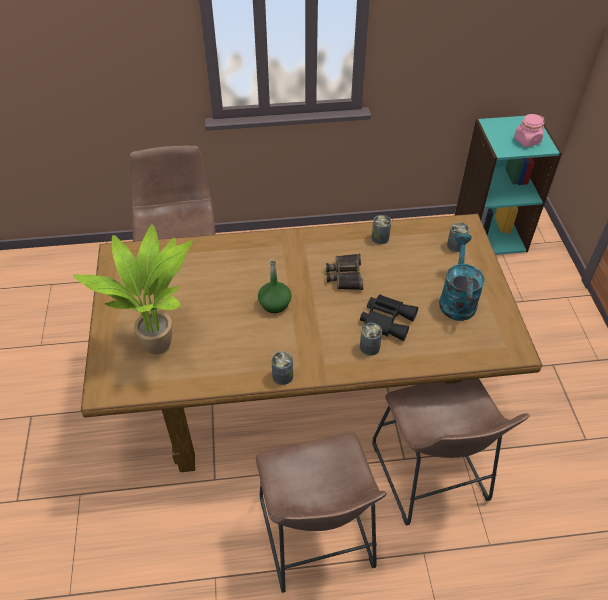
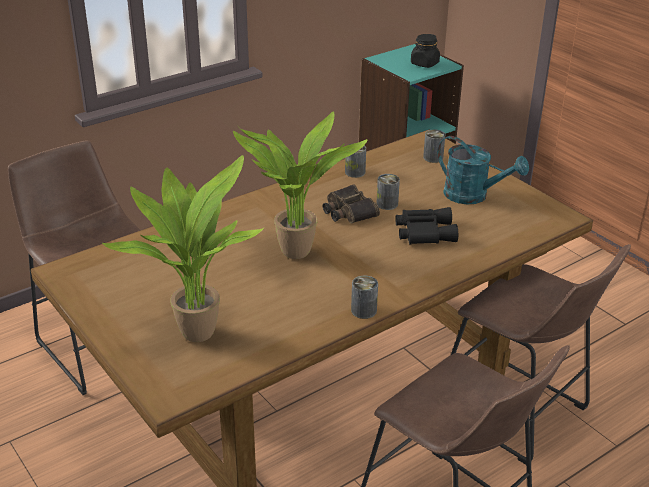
camera: 30 degrees left, 15 degrees down
green bottle [258,257,292,313] -> potted plant [233,112,368,259]
can [360,323,382,356] -> can moved to [376,174,400,210]
turquoise watering can [439,233,485,321] -> turquoise watering can turned 150 degrees clockwise [437,136,529,205]
pink jar [514,114,544,147] -> black jar [411,34,440,68]

